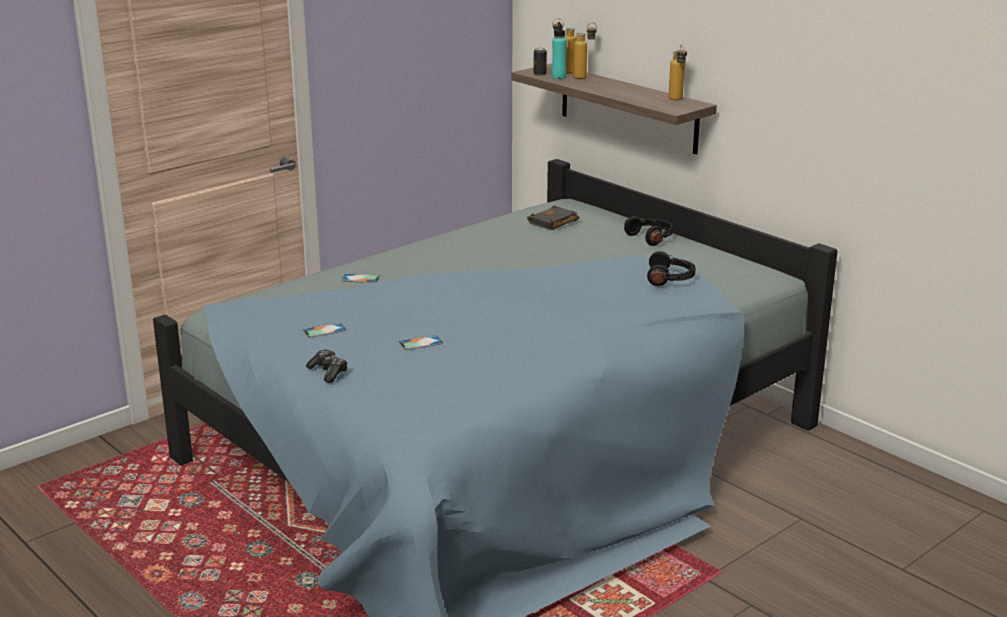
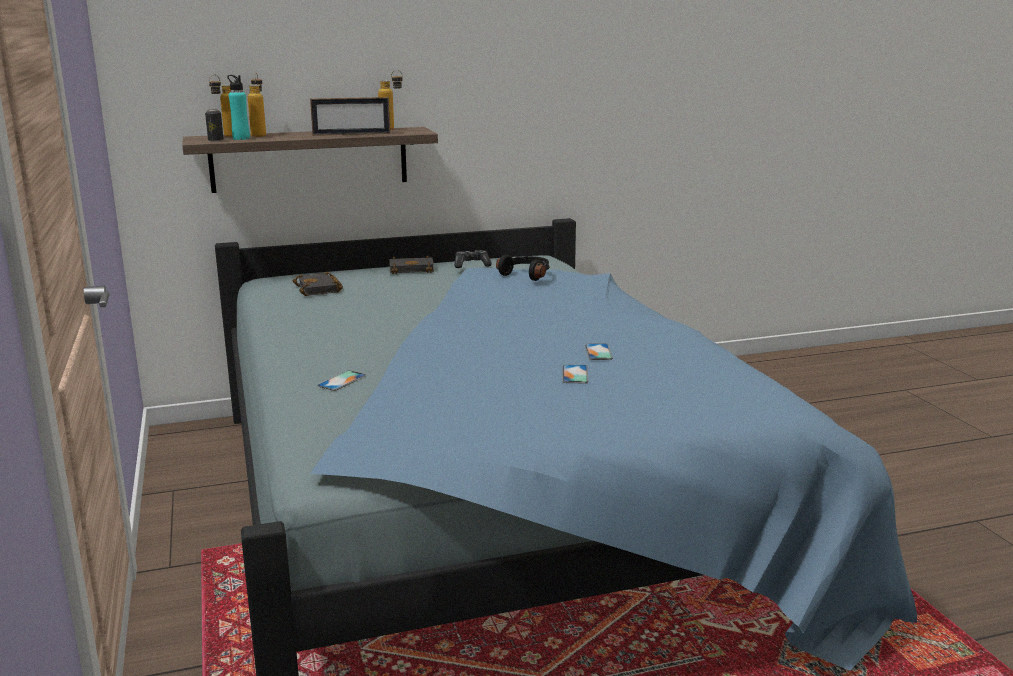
camera: 65 degrees left, 5 degrees down
phone [303,322,346,338] -> phone moved to [585,344,613,360]
game controller [306,350,348,383] -> game controller moved to [454,250,492,268]
black headphones [624,216,673,246] -> black book [389,255,434,274]
none -> picture frame [310,97,390,136]

